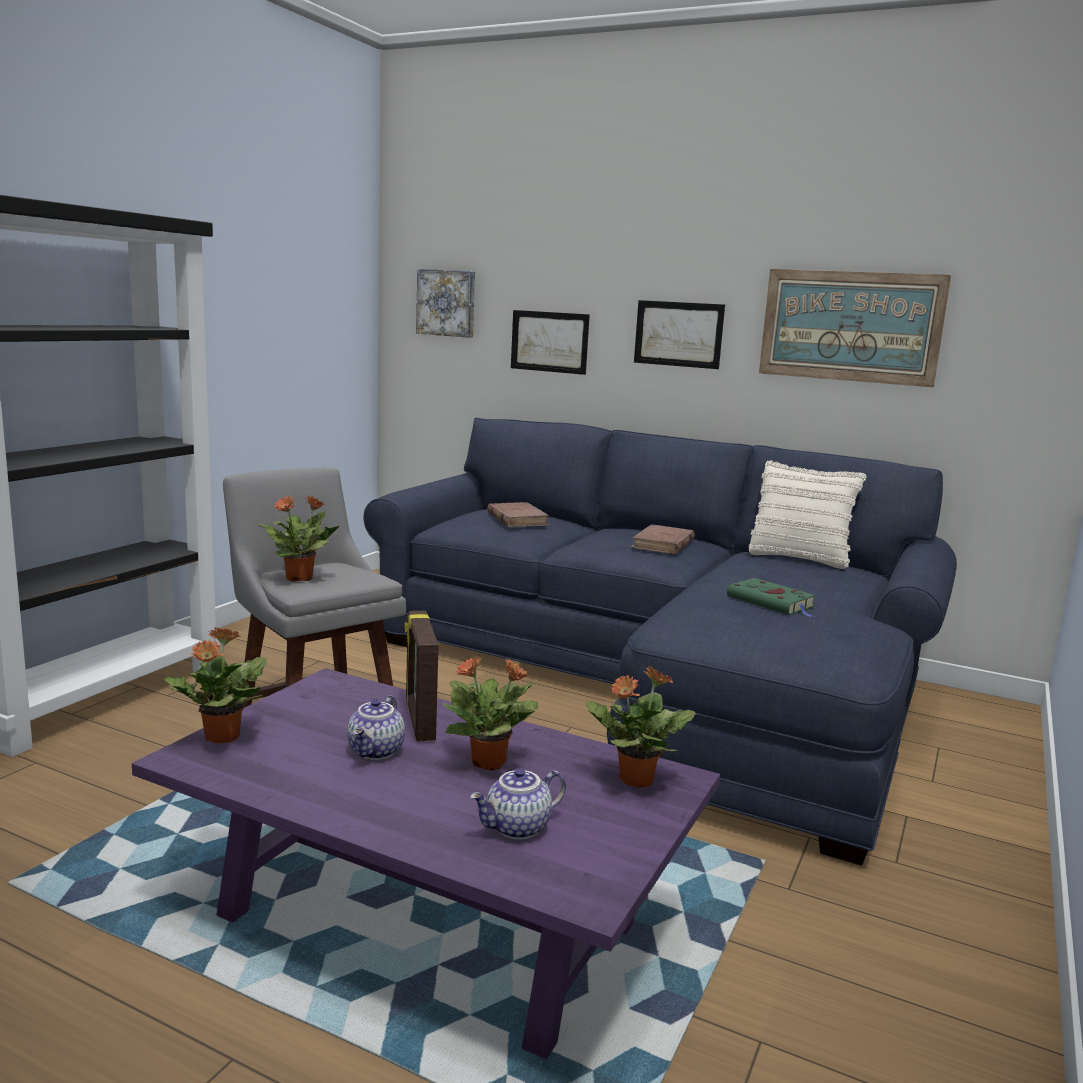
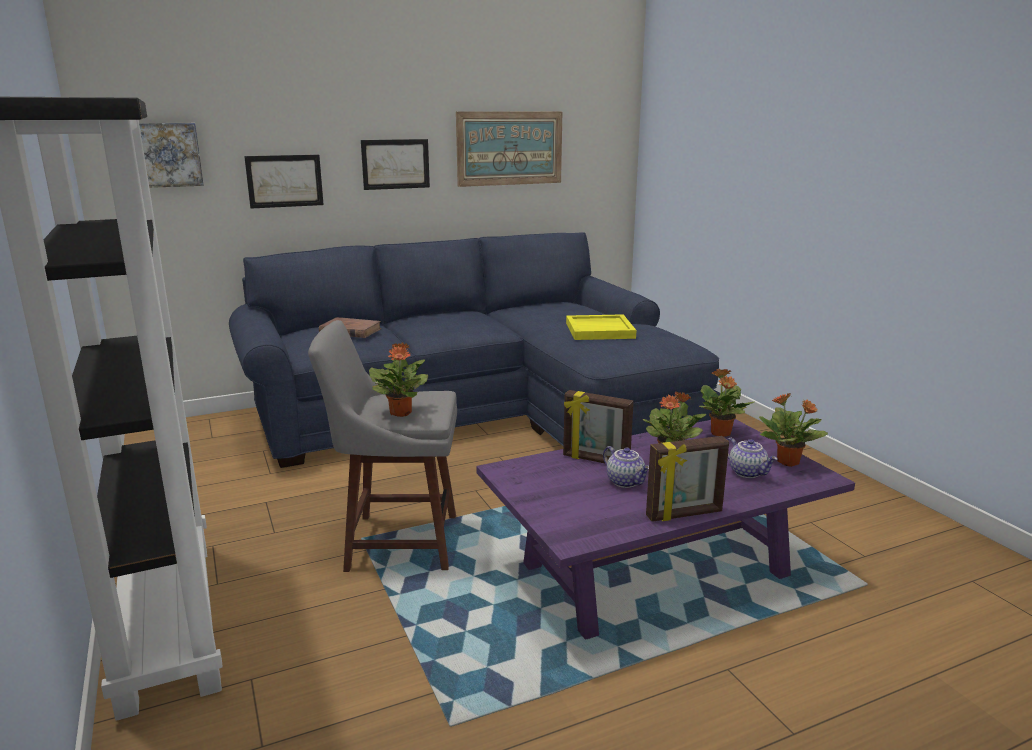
camera: 50 degrees left, 5 degrees up
potted plant [164,627,267,744] -> potted plant moved to [759,393,828,467]
teapot [470,768,566,840] -> teapot turned 45 degrees counterclockwise [727,438,778,478]
brown book [631,524,695,554] -> none
green book [727,578,815,617] -> yellow tray [566,314,636,340]
beige pillow [748,460,866,569] -> none
none -> picture frame [646,436,729,522]

